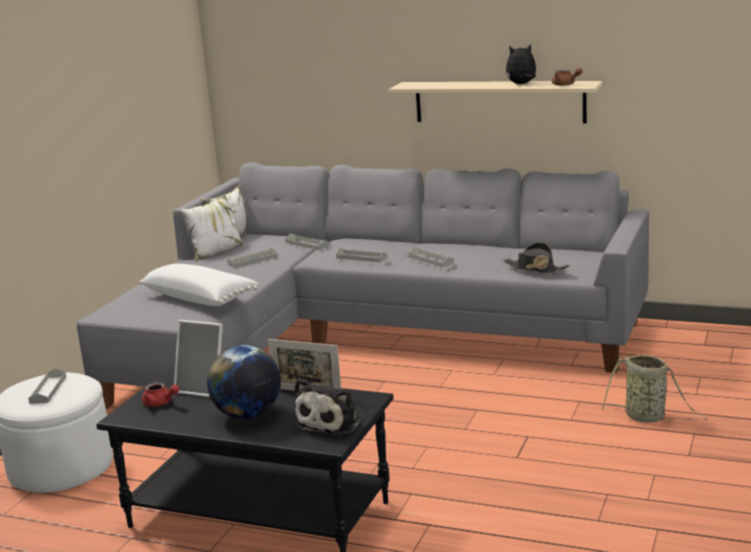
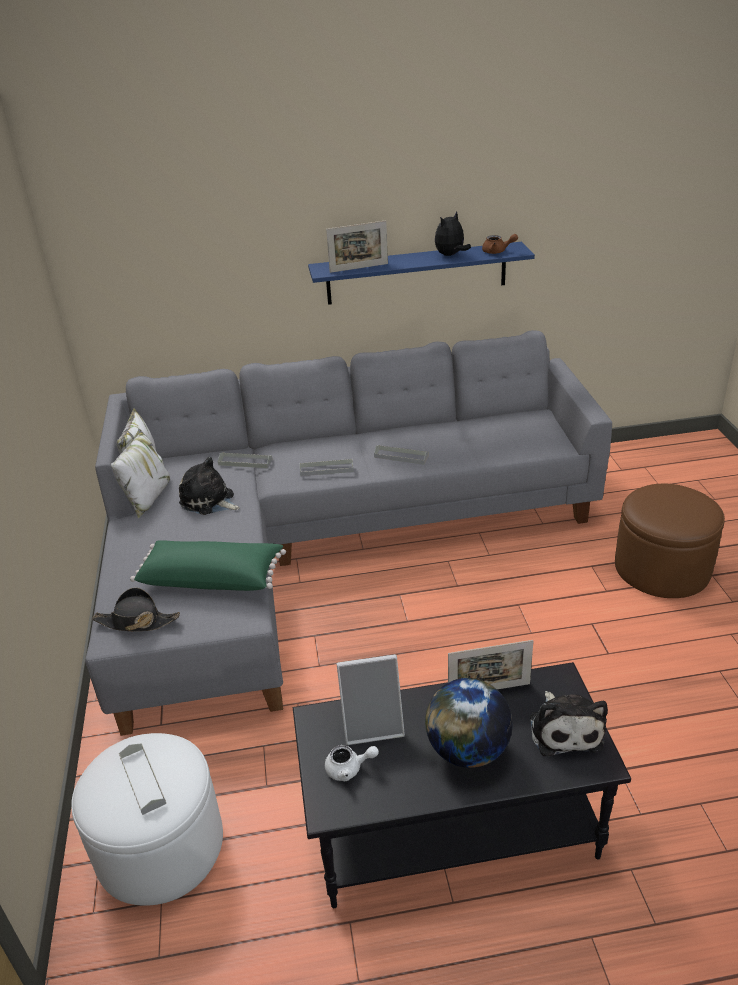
camera: 30 degrees left, 15 degrees up
white pillow [140,264,259,306] -> green pillow [130,540,286,591]
red teapot [142,382,179,407] -> white teapot [325,745,379,781]
grey tray [227,247,277,268] -> plush toy [179,457,240,515]
beige shelf [389,81,602,123] -> blue shelf [308,242,535,305]
black hat [504,242,570,273] -> black hat moved to [92,587,180,631]
basket [602,355,707,423] -> brown ottoman [615,484,725,598]
none -> picture frame [326,220,388,273]

